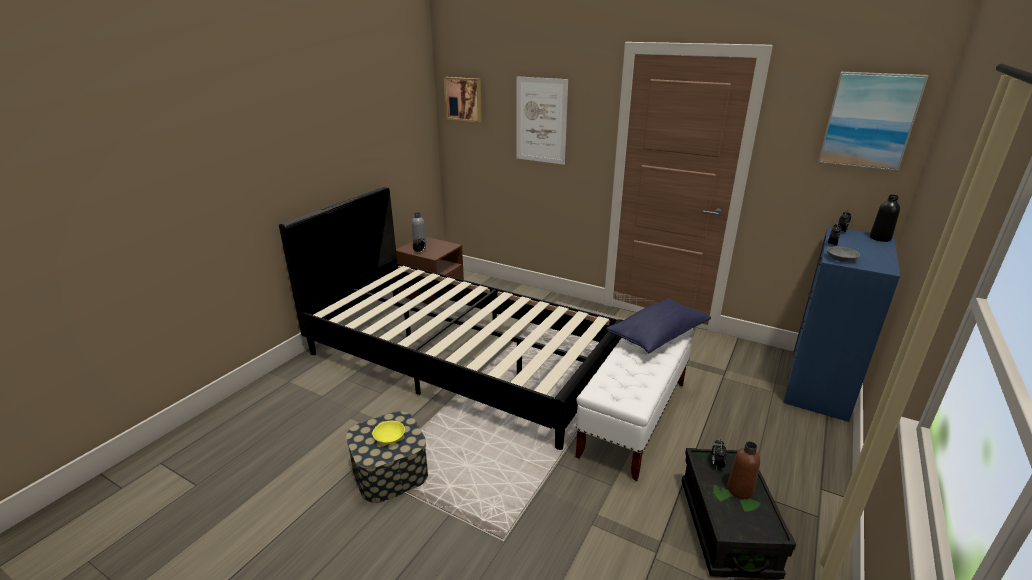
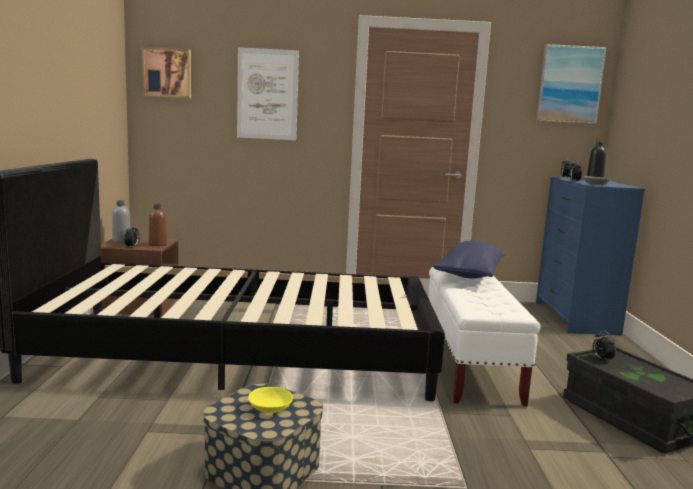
camera: 30 degrees left, 15 degrees down
brown bottle [727,441,760,499] -> brown bottle moved to [149,204,167,246]

